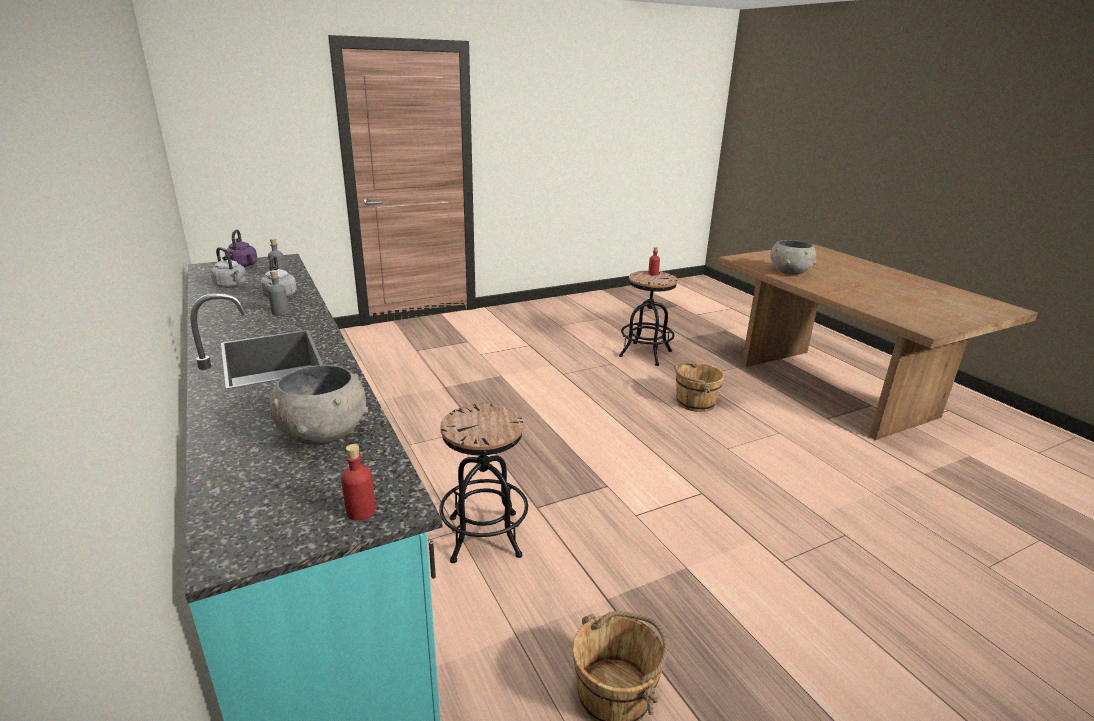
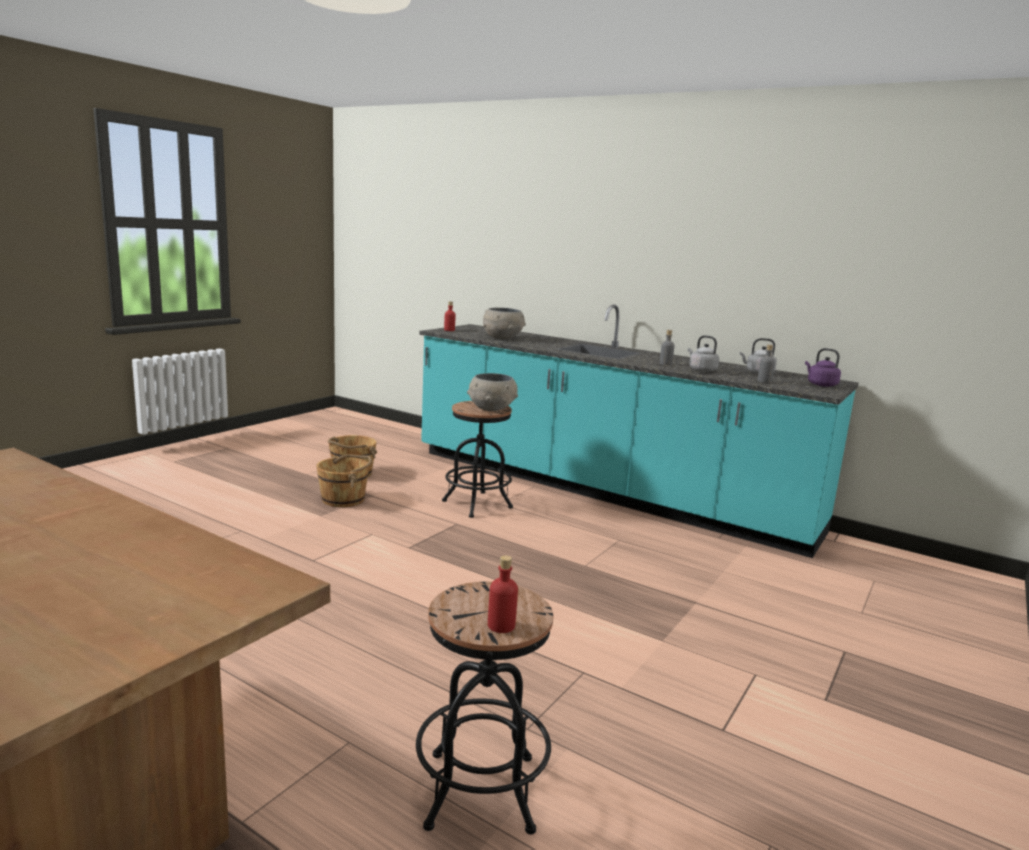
camera: 150 degrees right, 10 degrees down
brown bucket [674,361,725,412] -> brown bucket moved to [316,454,372,507]
grey bowl [770,240,817,275] -> grey bowl moved to [467,373,518,411]

